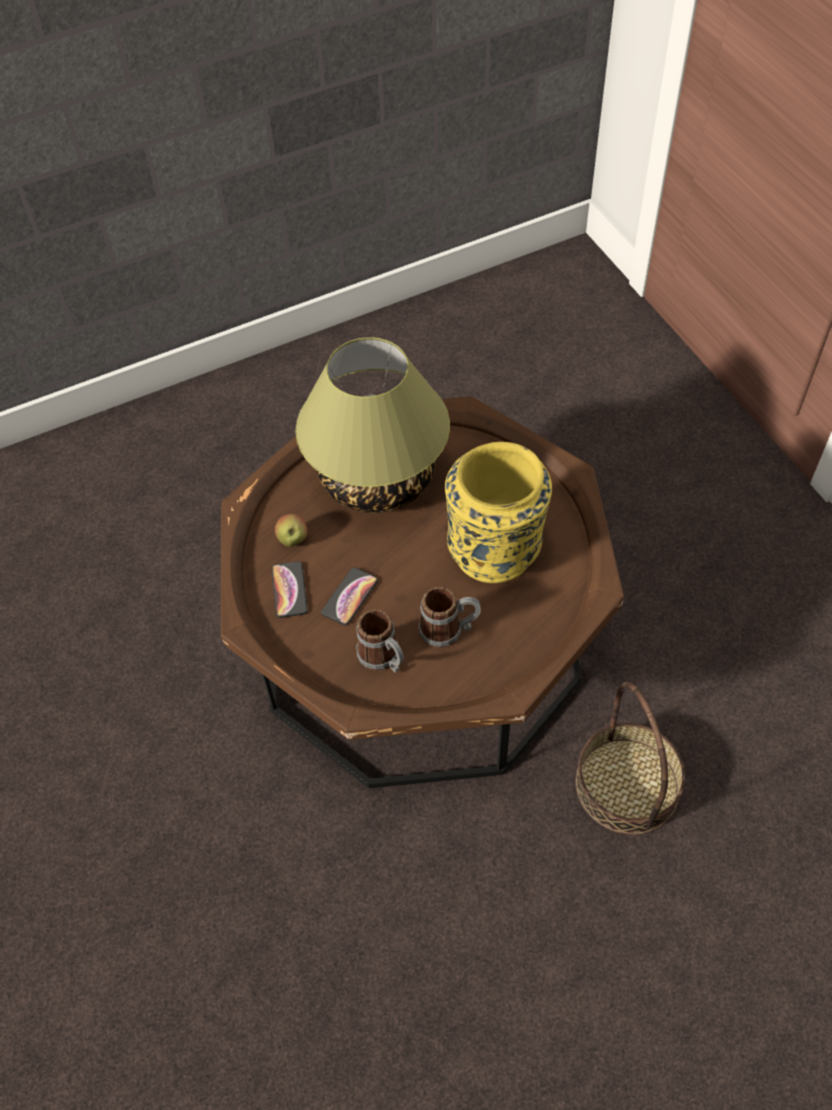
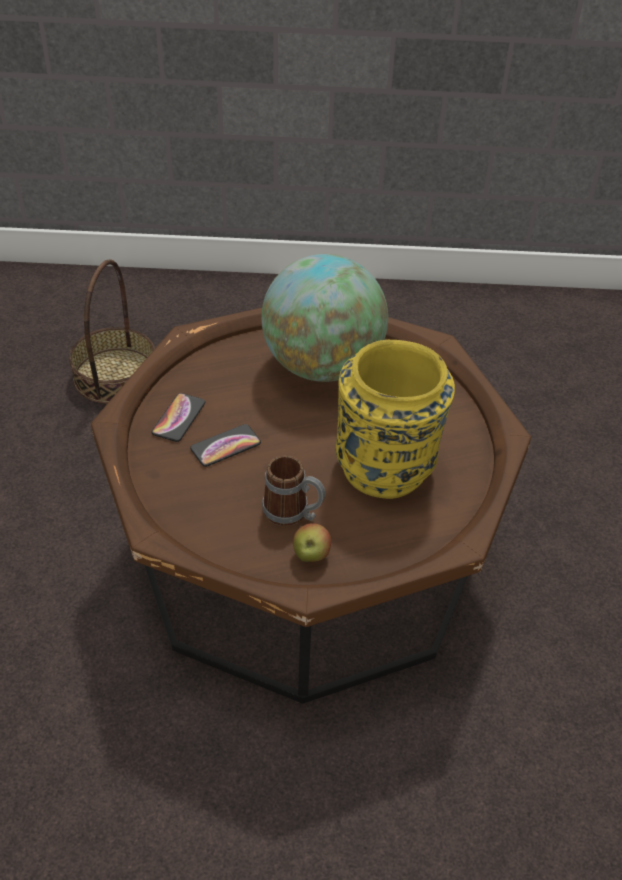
camera: 25 degrees right, 10 degrees down
apple [275,513,308,547] -> apple moved to [293,523,331,562]
table lamp [296,337,450,513] -> globe [261,254,388,382]
mug [356,609,404,673] -> none
basket [575,682,686,835] -> basket moved to [69,259,155,404]

